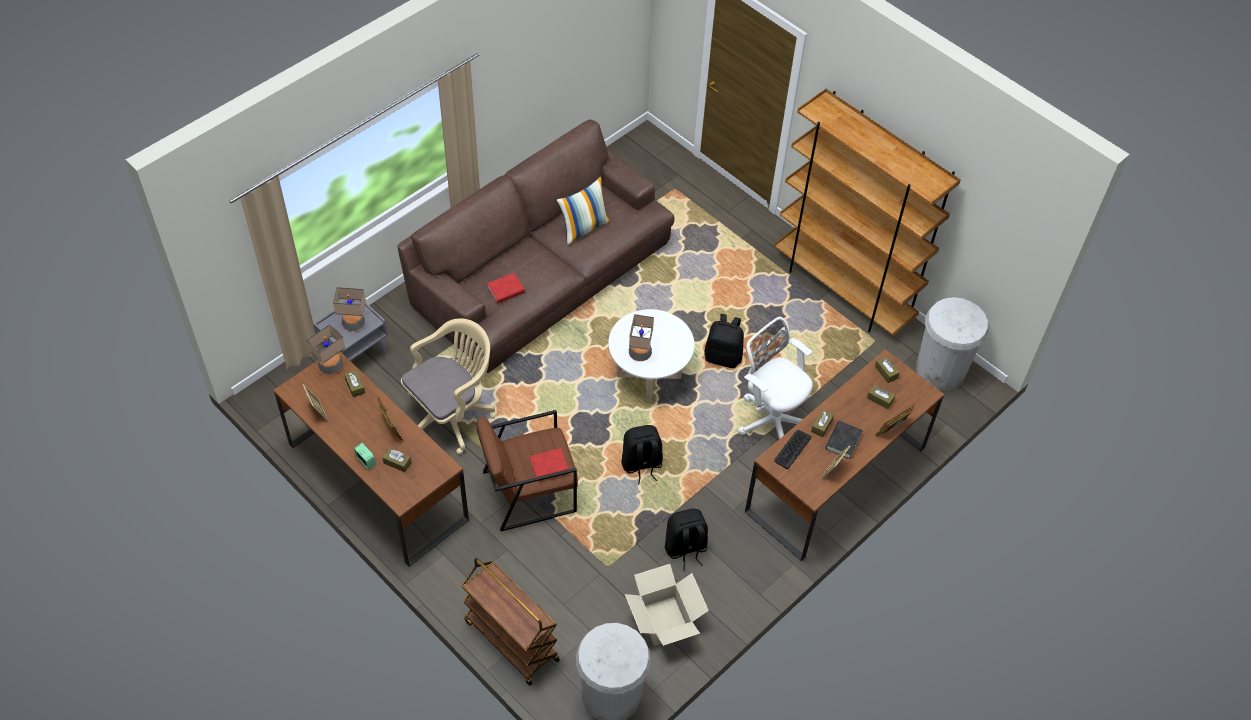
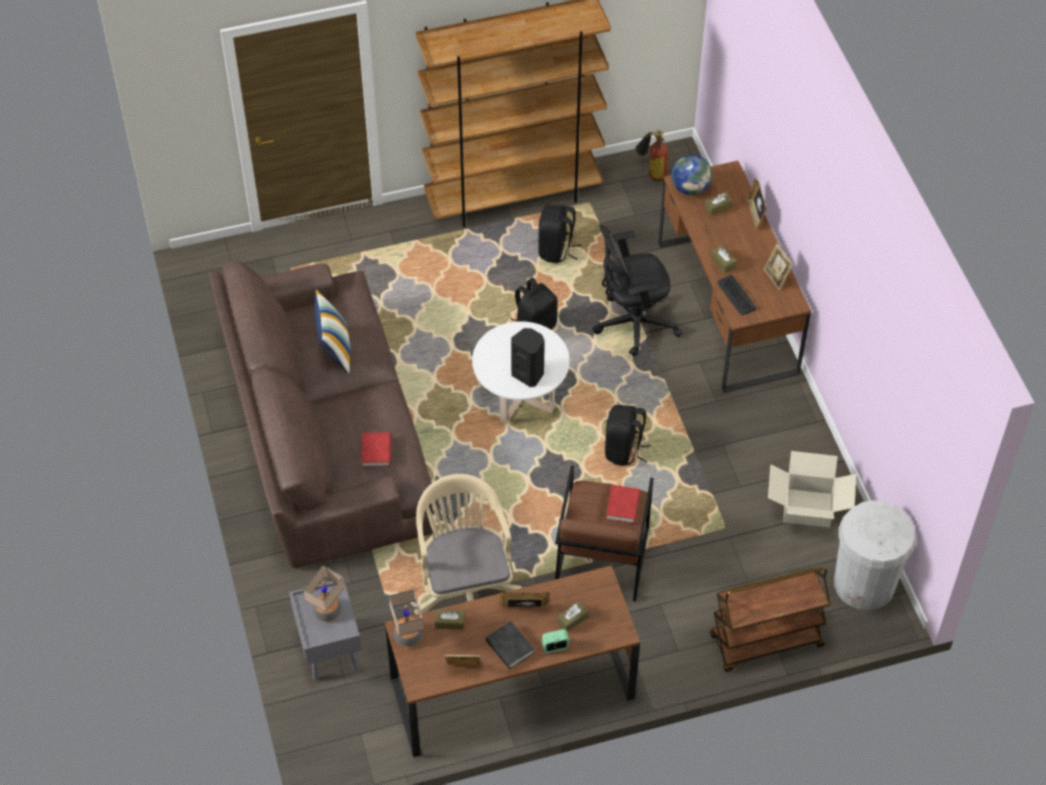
camera: 60 degrees left, 0 degrees up
table lamp [629,314,654,361] -> black speaker [511,328,545,387]
black backpack [665,509,708,570] -> black backpack moved to [538,205,581,263]
white office chair [738,317,813,439] -> black office chair [593,225,683,356]
black book [826,421,863,459] -> black book moved to [486,621,534,669]
brown tissue box [875,356,900,383] -> globe [672,155,712,195]
white trash can [916,297,988,390] -> fire extinguisher [635,130,668,181]

